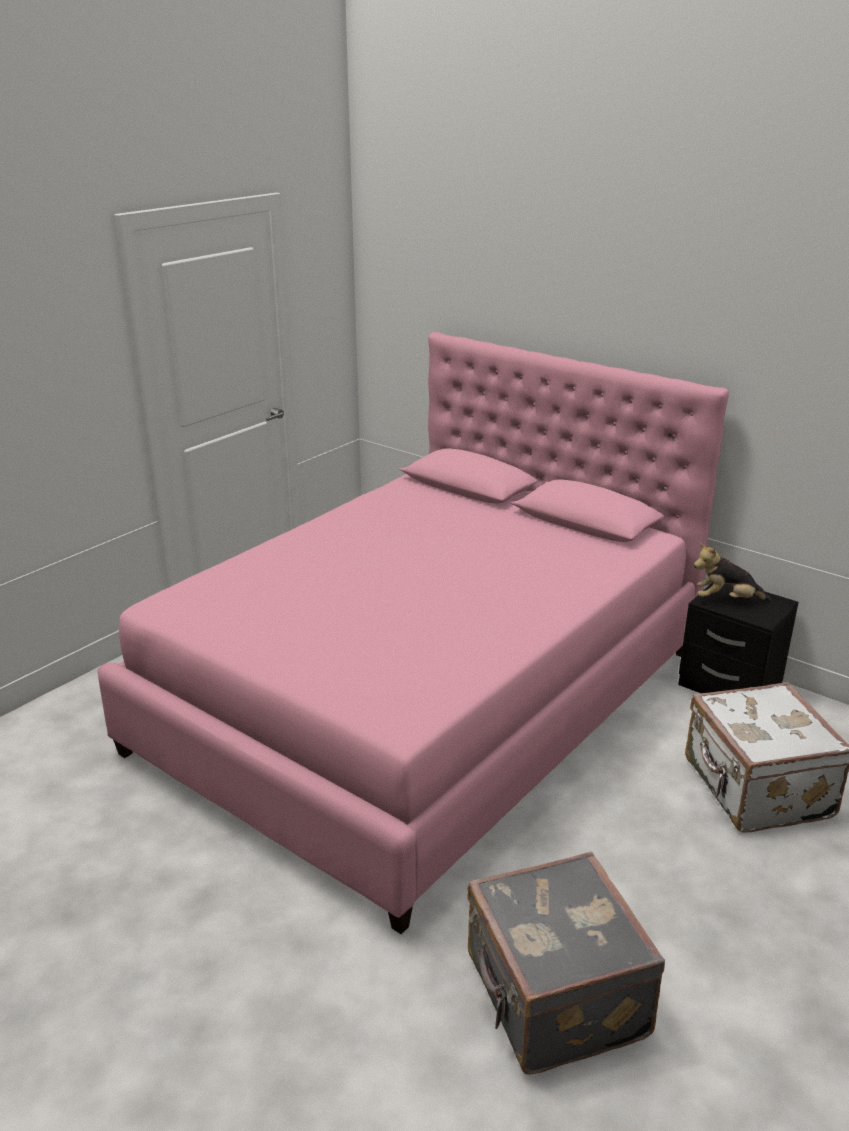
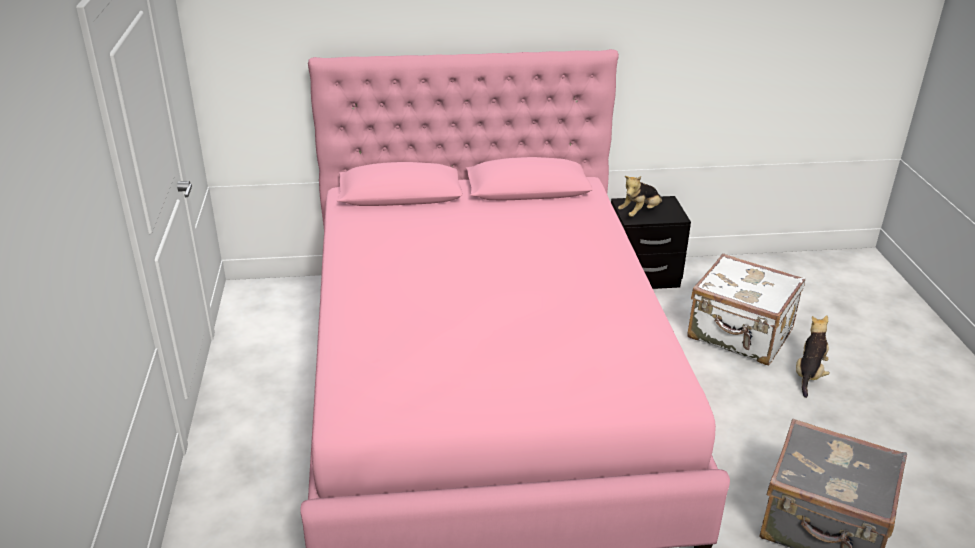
camera: 45 degrees left, 5 degrees up
none -> plush toy [796,315,830,398]

